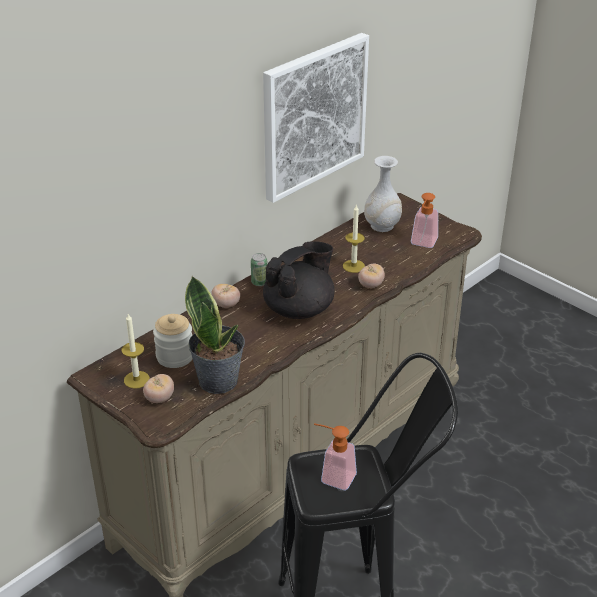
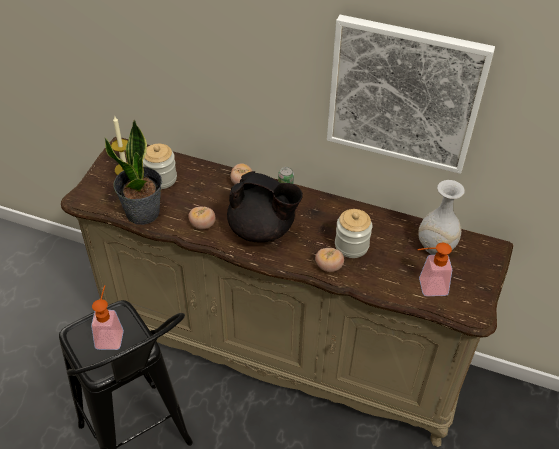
camera: 65 degrees right, 10 degrees up
tomato [143,374,174,403] -> tomato moved to [188,206,215,229]
candle [343,204,365,273] -> jar [335,209,372,258]

